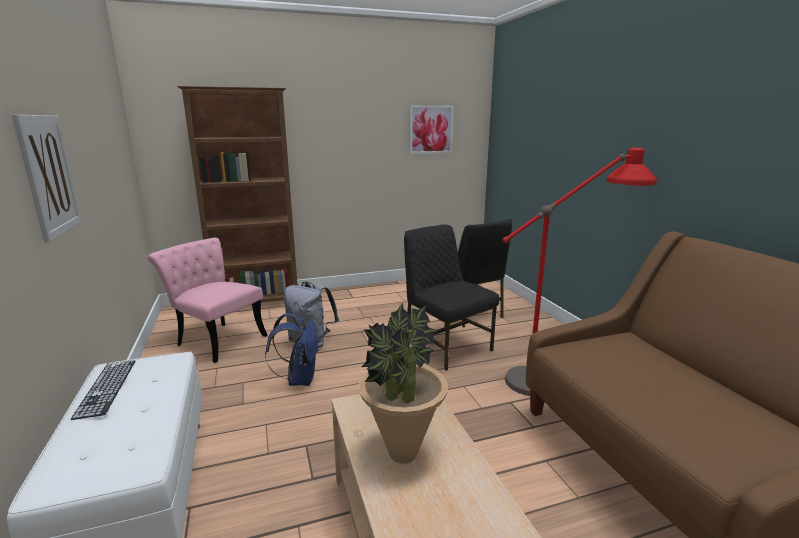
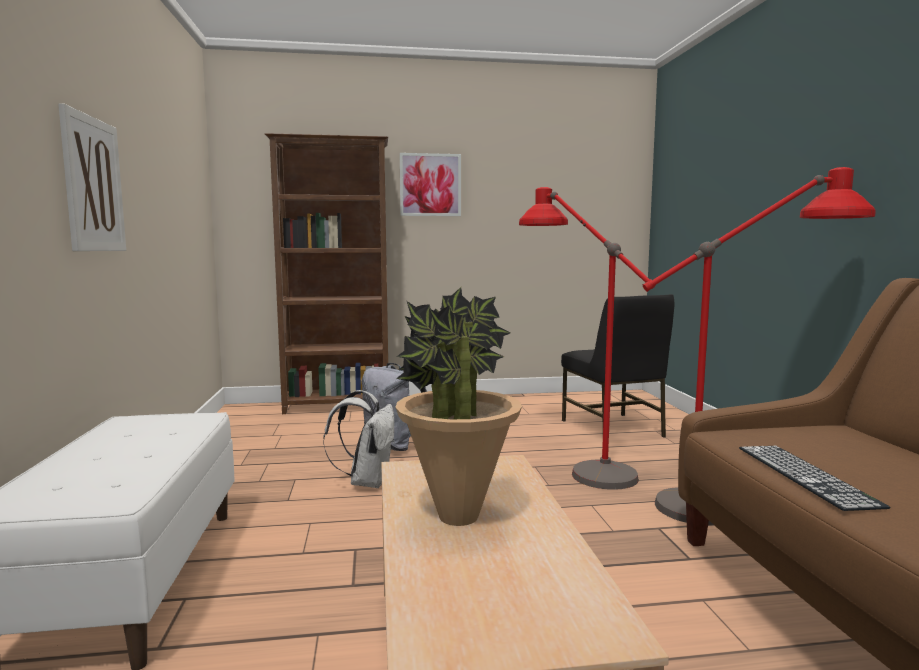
camera: 10 degrees right, 10 degrees down
keyboard [71,360,136,420] -> keyboard moved to [739,446,891,511]
pink chair [148,238,268,363] -> none
blue backpack [265,313,319,386] -> white backpack [323,390,395,488]
black chair [404,225,499,371] -> red floor lamp [519,187,655,490]
picture [409,105,454,154] -> picture moved to [400,153,461,216]

